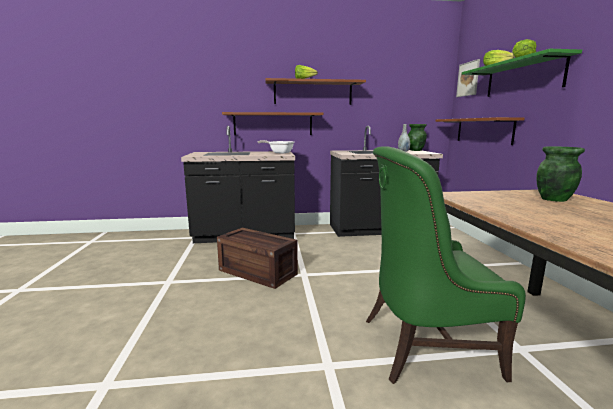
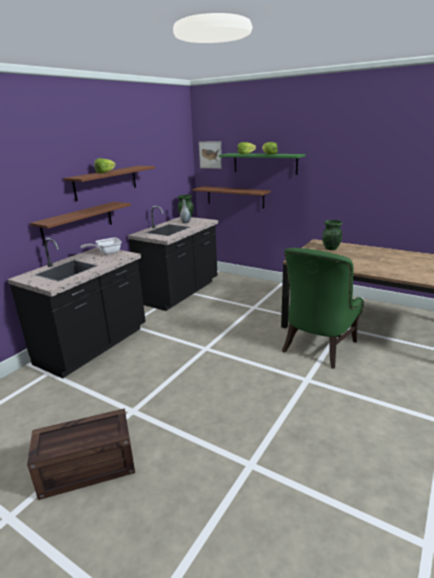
camera: 50 degrees left, 10 degrees up
crate [217,228,298,289] -> crate moved to [27,408,135,500]

